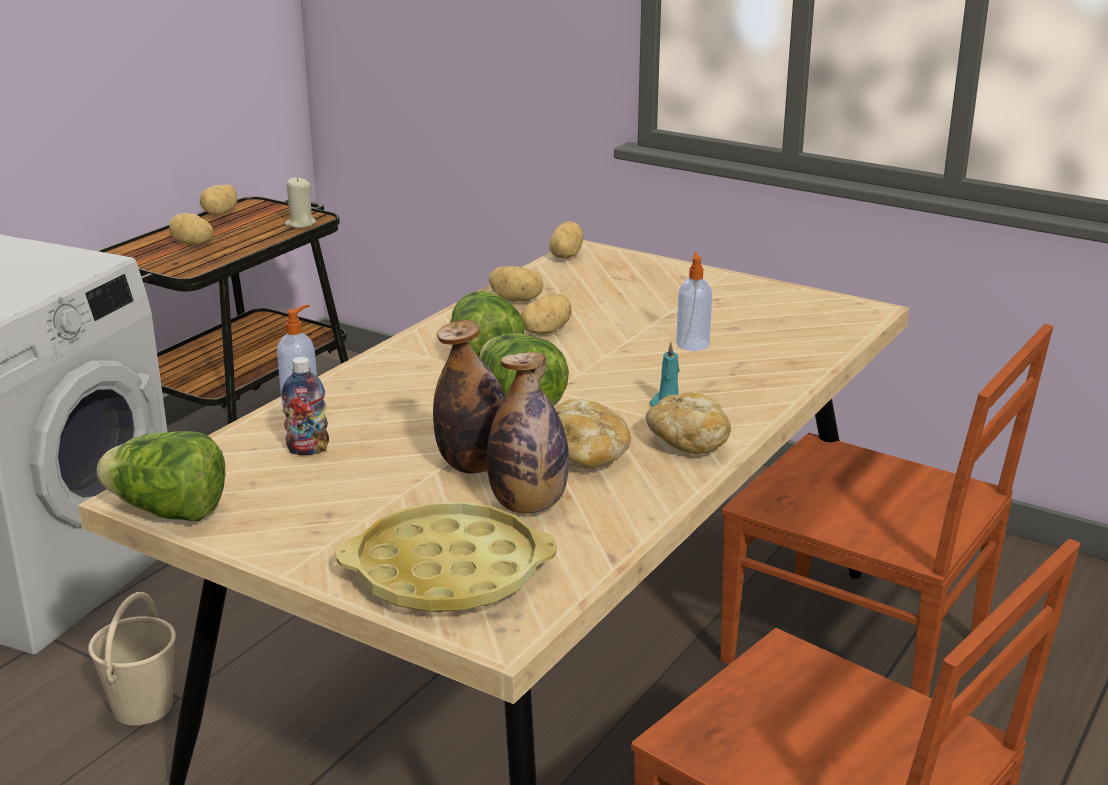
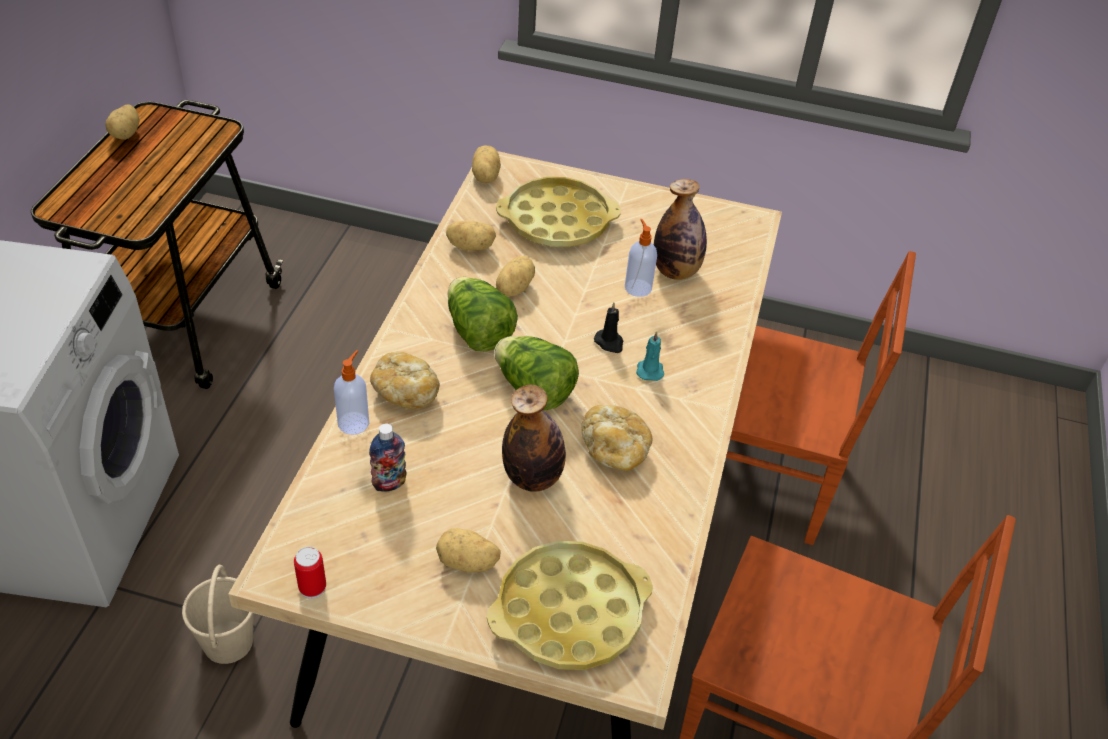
camera: 20 degrees left, 20 degrees up
lettuce [97,431,225,521] -> can [294,547,326,599]
potato [169,213,214,246] -> potato moved to [436,528,500,572]
beige candle [285,177,316,228] -> none
bottle [487,352,569,514] -> bottle moved to [654,179,707,280]
bread [646,393,731,454] -> bread moved to [370,352,440,409]
none -> yellow tray [496,177,621,247]
none -> black candle [594,302,623,353]

